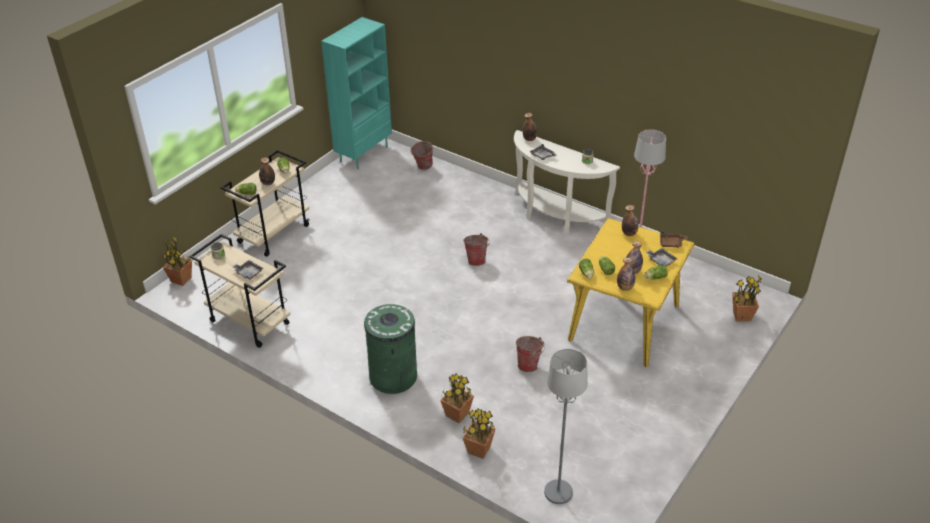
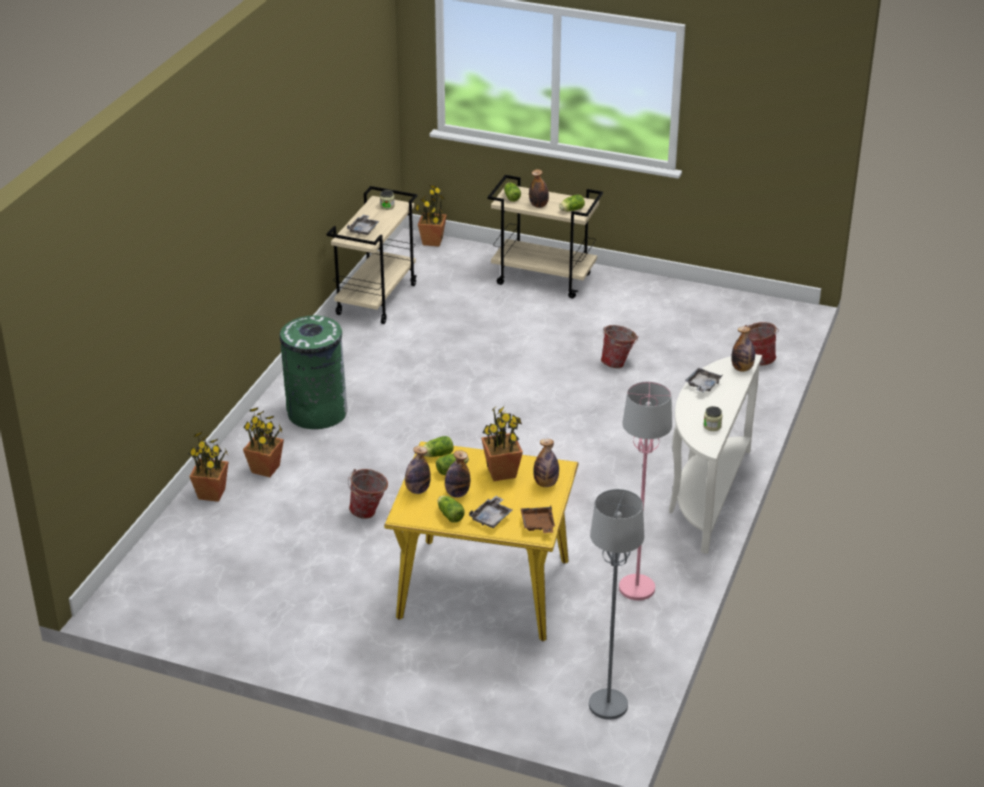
camera: 75 degrees right, 5 degrees down
turquoise bookcase [321,17,392,169] -> none
bucket [464,233,490,266] -> bucket moved to [601,325,638,368]
grey floor lamp [544,349,588,504] -> grey floor lamp moved to [589,489,644,720]
potted plant [733,275,761,321] -> potted plant moved to [481,406,523,481]

